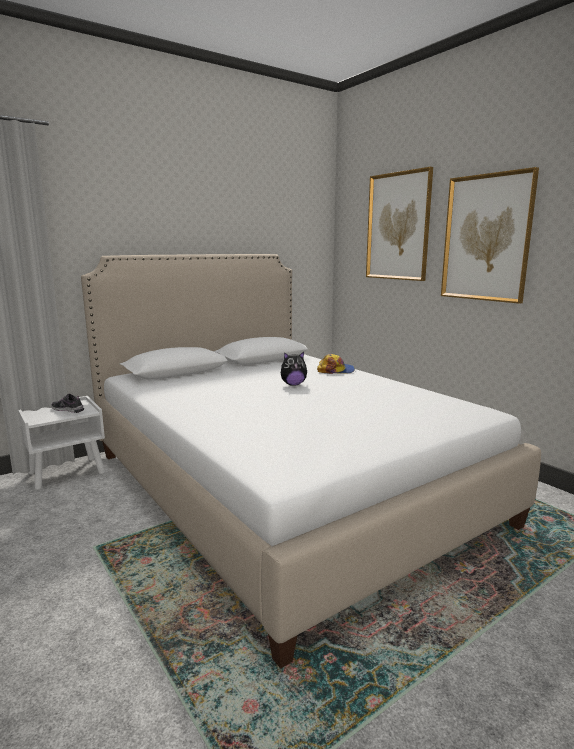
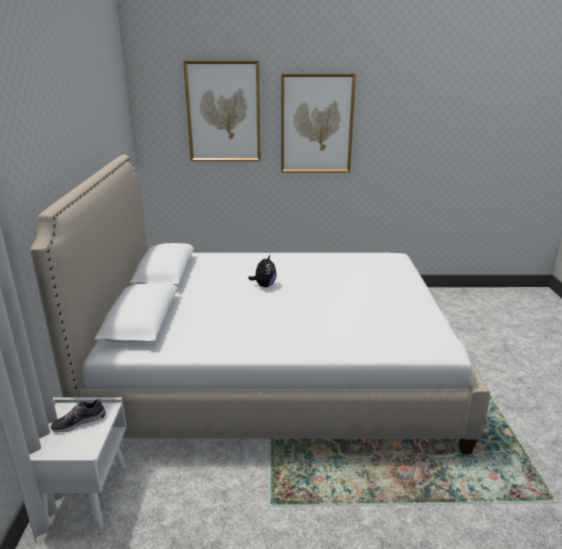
camera: 55 degrees left, 10 degrees up
cap [317,354,355,374] -> none

